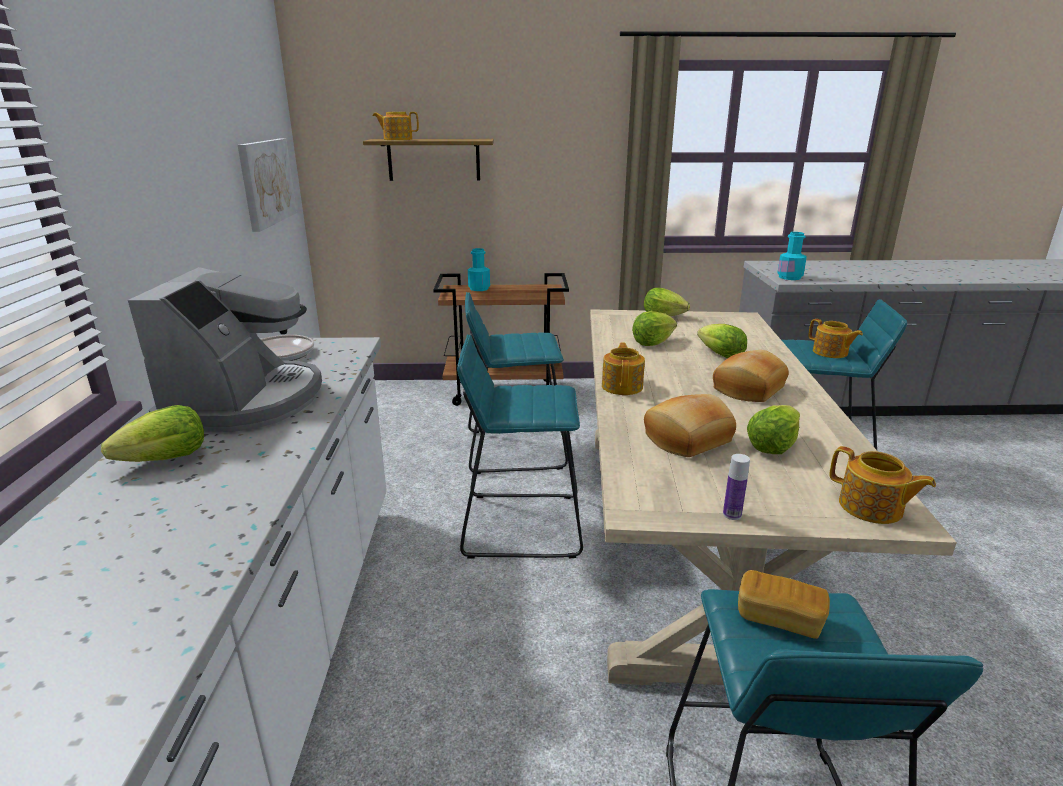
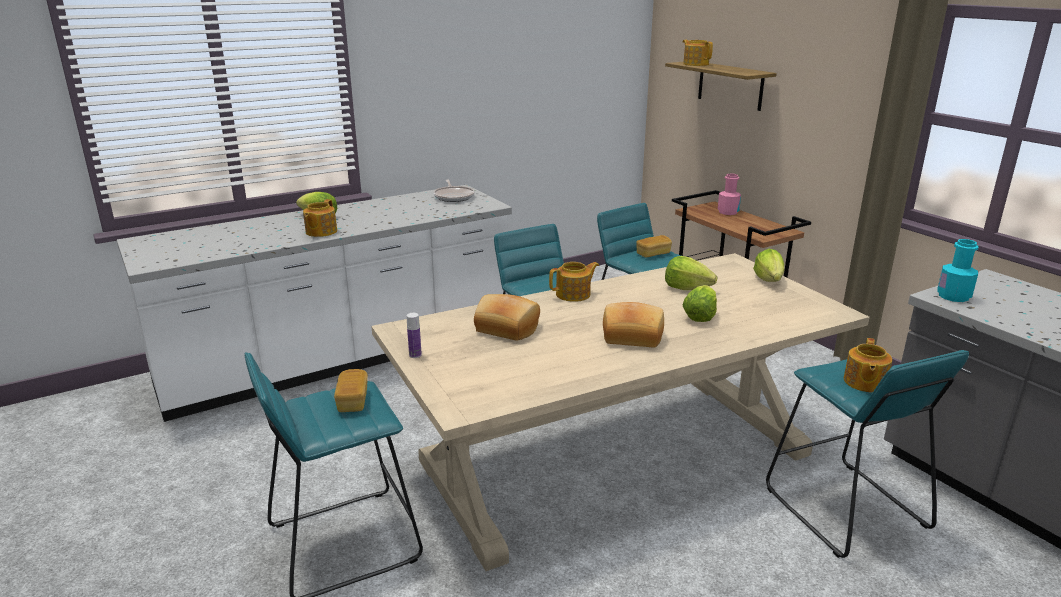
camera: 60 degrees right, 0 degrees up
coffee machine [128,267,322,432] -> none
picture [238,139,297,232] -> none
turquoise bottle [468,248,490,291] -> pink bottle [718,174,741,215]
lettuce [747,405,800,454] -> none
teapot [829,446,936,524] -> teapot moved to [303,199,337,237]
none -> bread [636,235,672,258]

